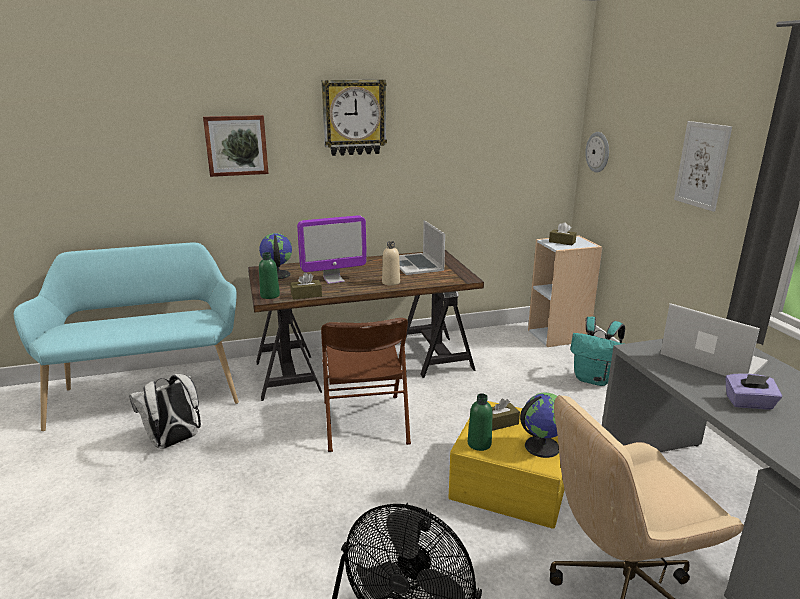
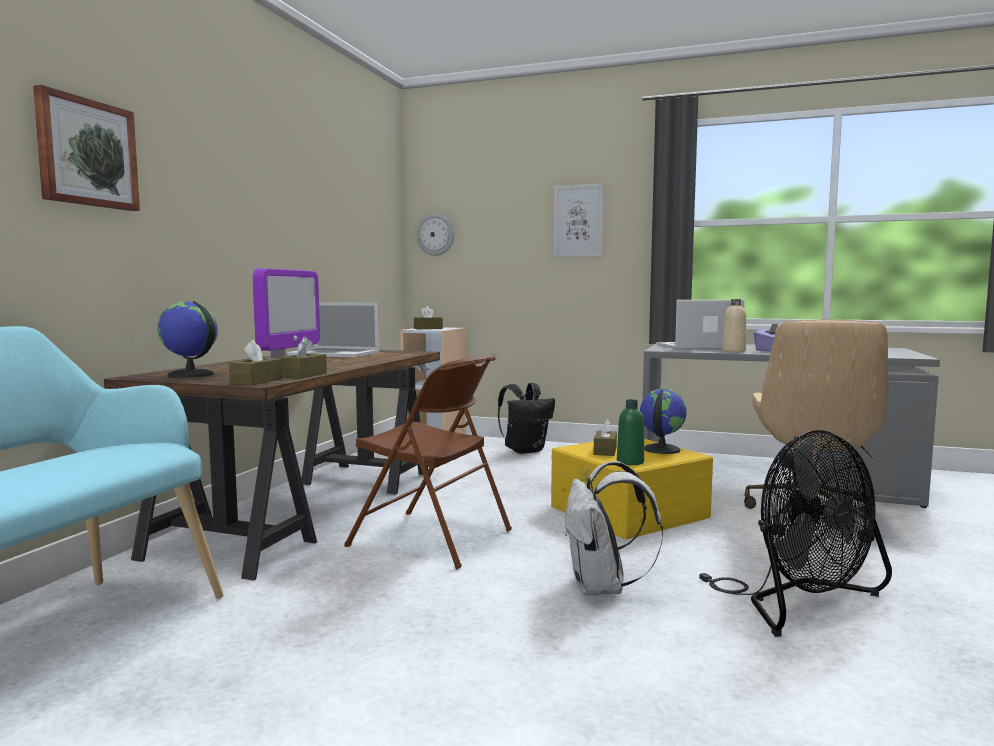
camera: 55 degrees left, 15 degrees down
white backpack [129,374,201,449] -> white backpack moved to [565,461,663,595]
green bottle [259,252,280,299] -> brown tissue box [229,340,282,385]
wall clock [322,80,387,156] -> none
beige bottle [382,241,400,286] -> beige bottle moved to [722,299,746,352]
turquoise backpack [570,317,625,386] -> black backpack [498,383,555,454]

